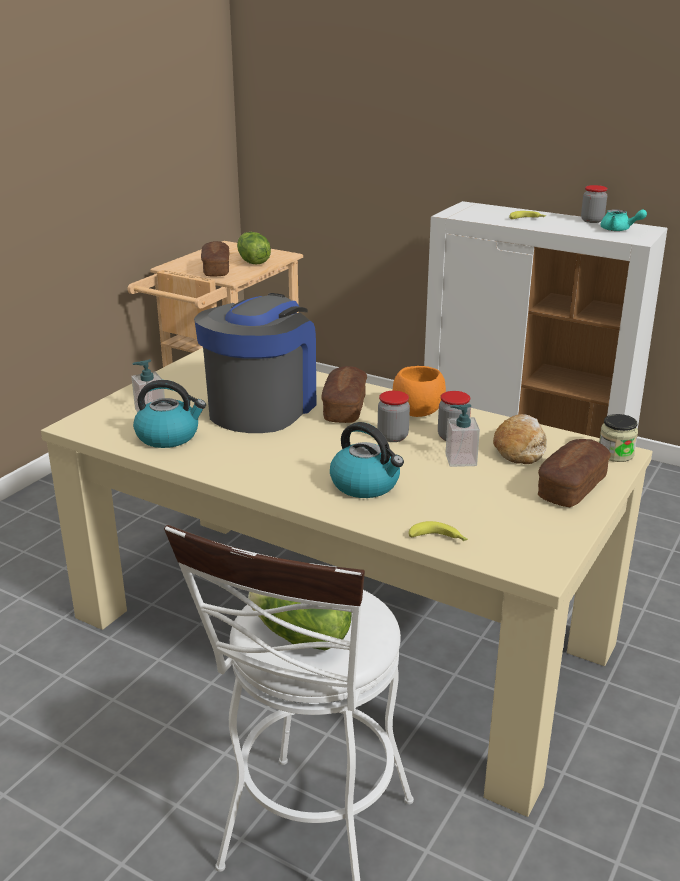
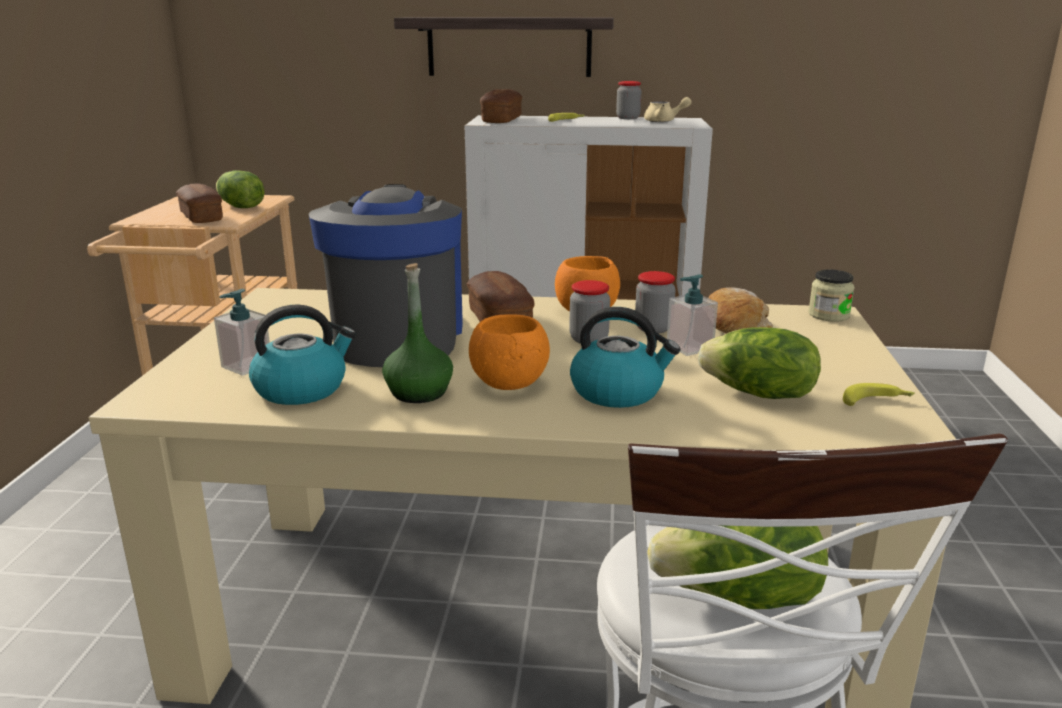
camera: 25 degrees left, 5 degrees down
banana [409,521,468,541] -> banana moved to [843,383,915,406]
bread [538,439,611,507] -> bread moved to [480,89,522,123]
turquoise teapot [601,209,647,231] -> beige teapot [644,97,692,122]
none -> green bottle [382,263,453,403]
none -> shelf [394,17,614,77]
none -> orange bowl [469,314,550,390]
none -> lettuce [698,327,821,399]

